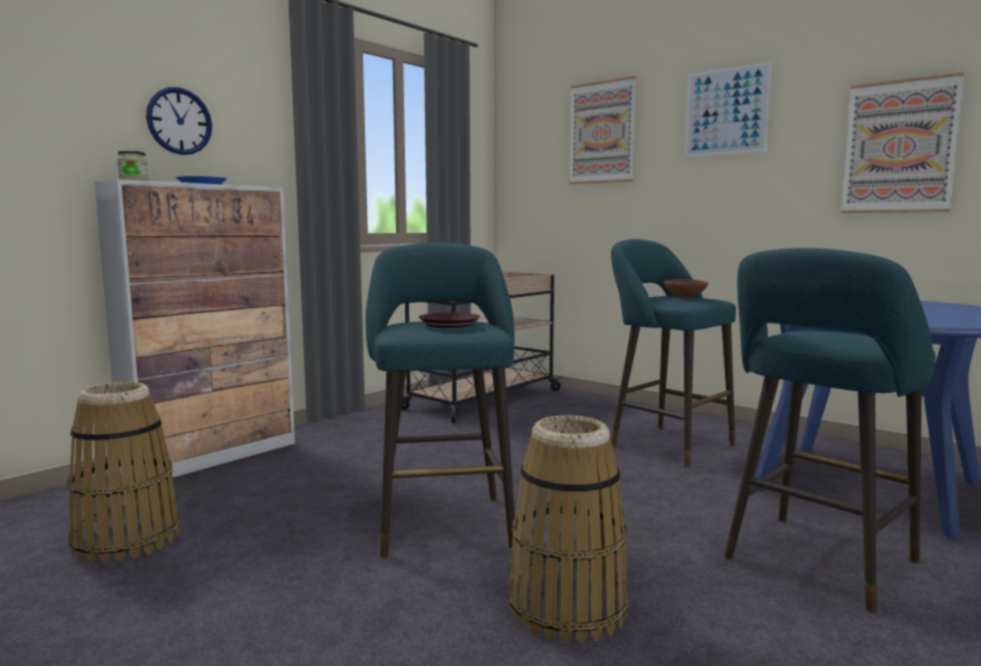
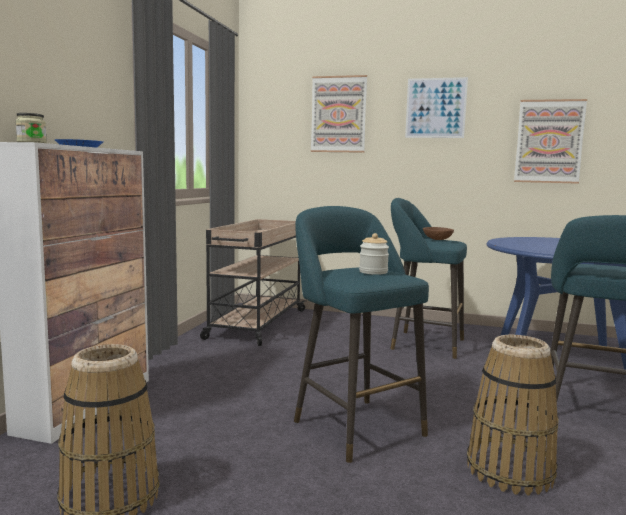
camera: 25 degrees left, 0 degrees up
wall clock [146,87,212,155] -> none
brown plate [419,313,480,328] -> jar [359,233,389,275]

